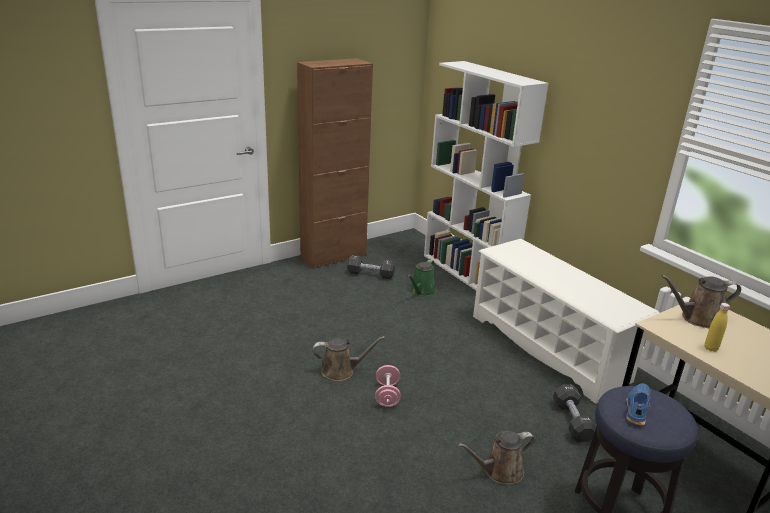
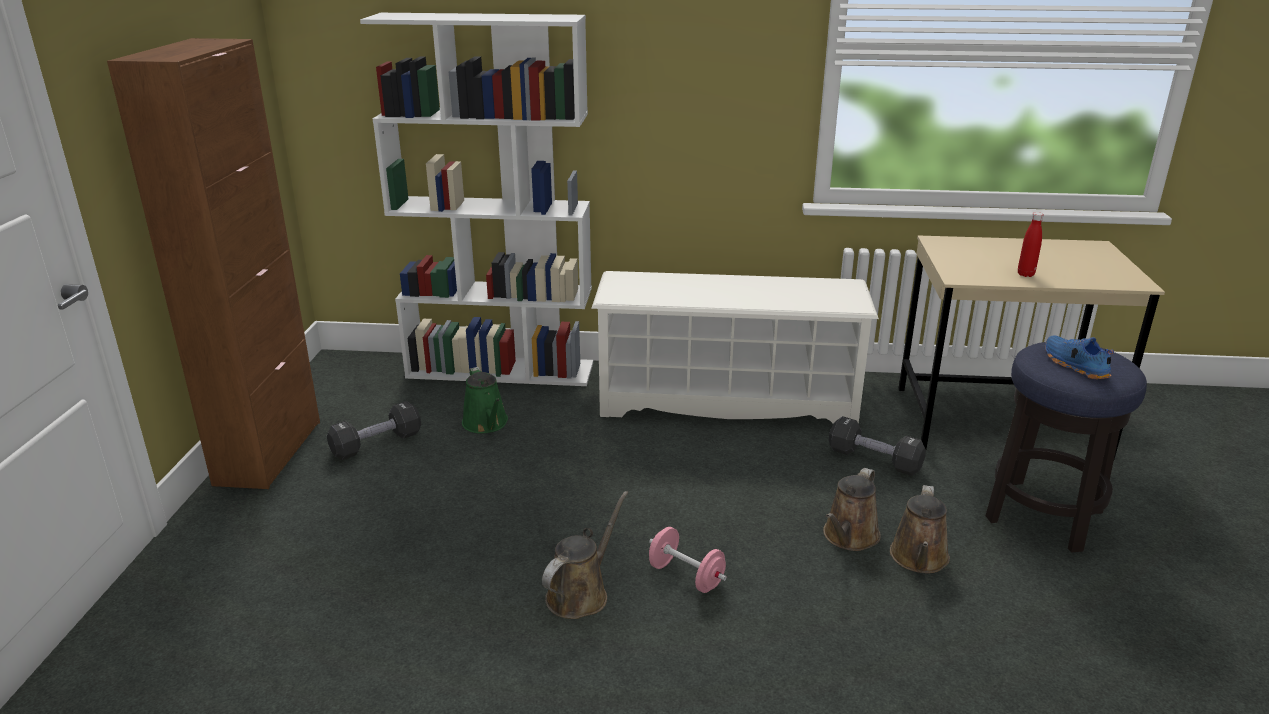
camera: 50 degrees left, 0 degrees up
brown watering can [661,275,741,328] -> brown watering can moved to [823,468,881,551]
yellow bottle [705,303,730,352] -> red bottle [1018,212,1044,277]

